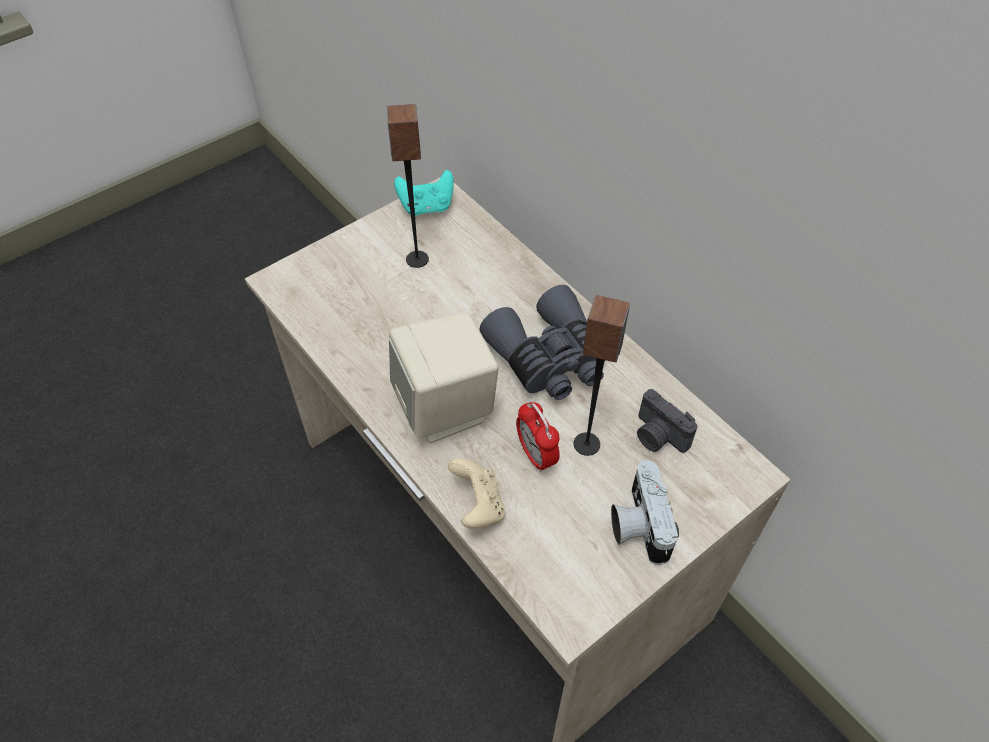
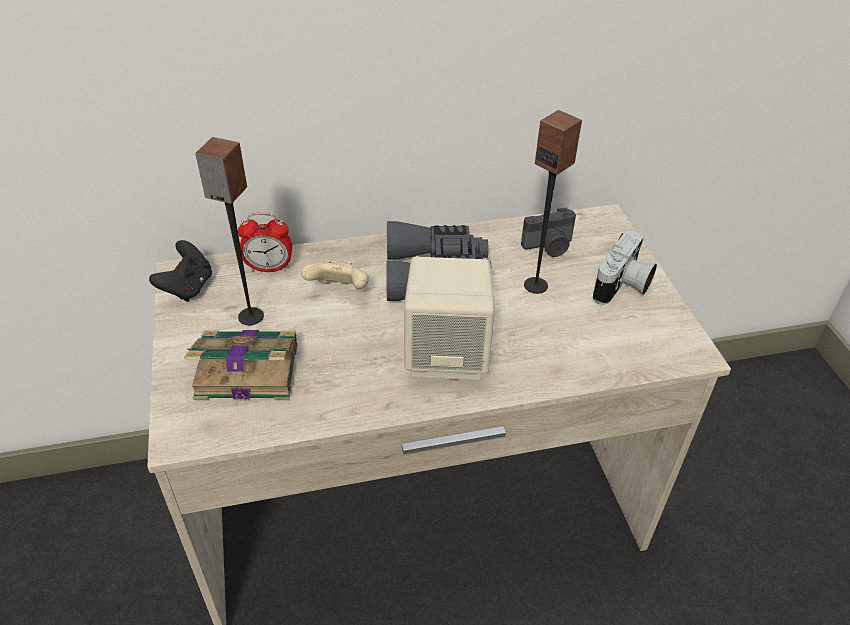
camera: 65 degrees left, 10 degrees down
turquoise game controller [394,170,454,216] -> black game controller [149,240,212,302]
beige game controller [448,458,505,528] -> beige game controller moved to [301,260,369,289]
alarm clock [516,401,560,472] -> alarm clock moved to [238,212,292,272]
camera [611,460,679,565] -> camera turned 75 degrees counterclockwise [593,230,657,305]
none -> book [184,330,297,400]

